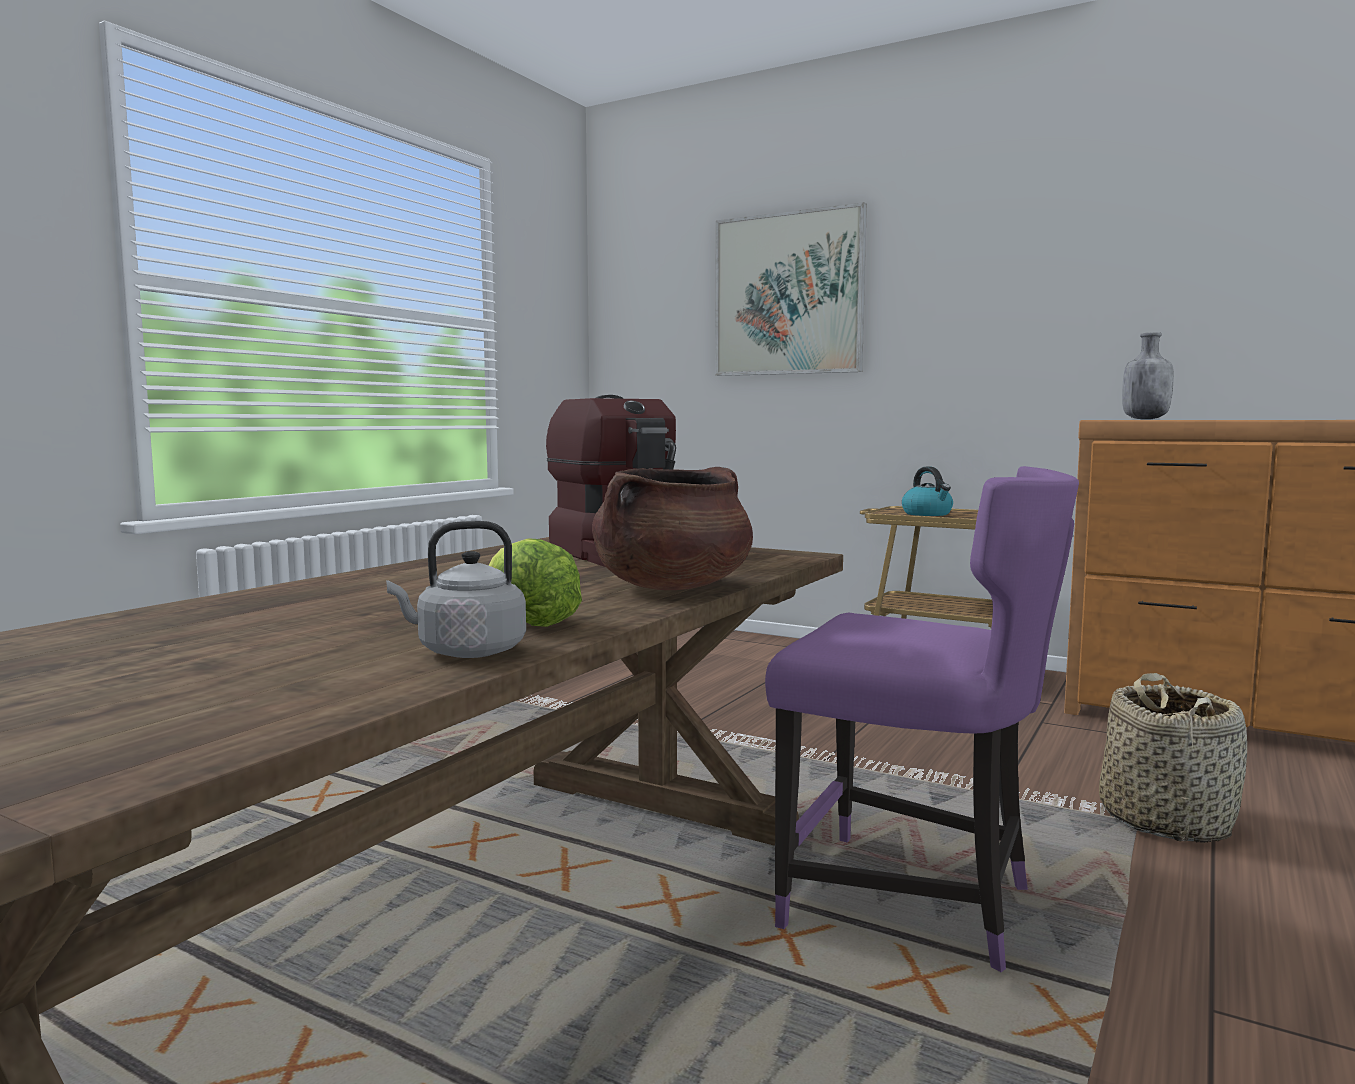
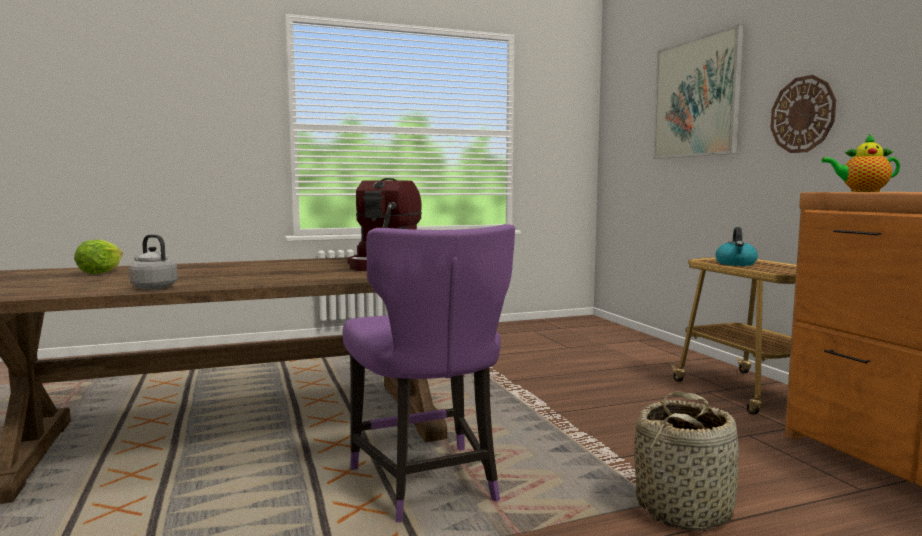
camera: 40 degrees right, 0 degrees up
lettuce [489,538,582,627] -> lettuce moved to [74,240,123,274]
brown cooking pot [592,467,753,590] -> none
grey bottle [1122,332,1174,419] -> teapot [821,134,900,192]
none -> wall clock [770,75,836,153]

